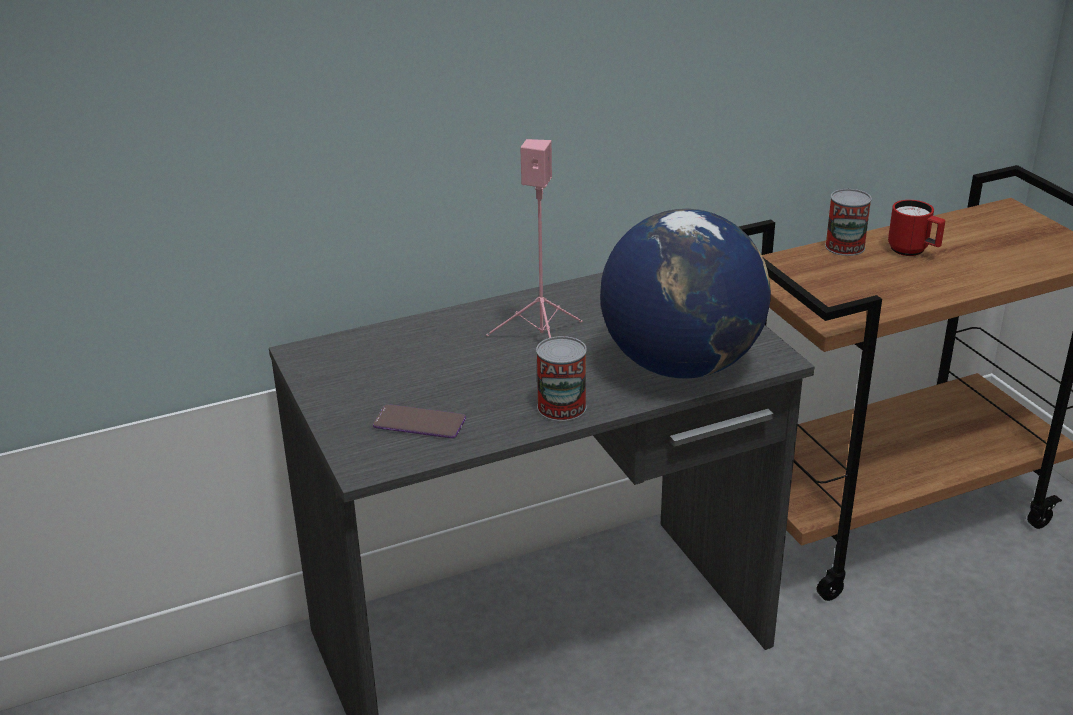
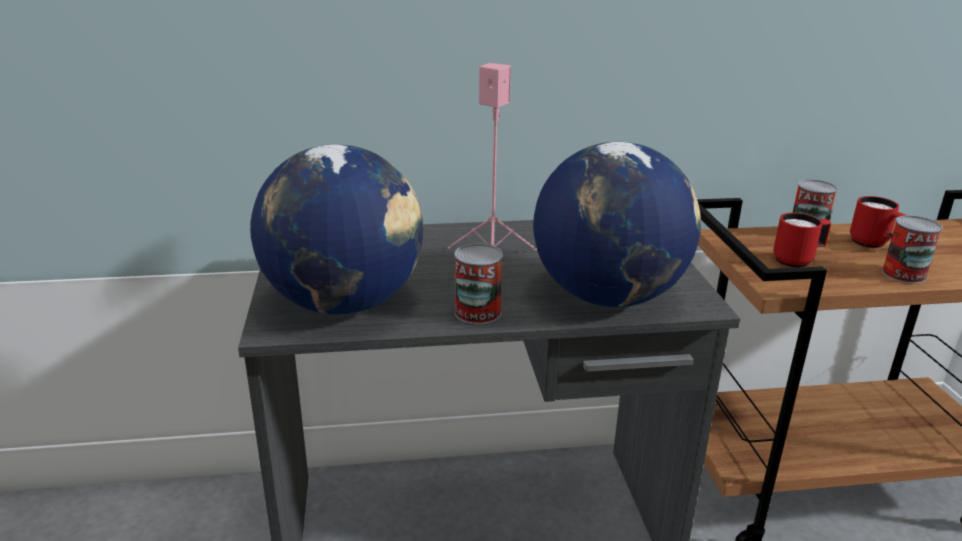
camera: 15 degrees right, 5 degrees down
phone [373,404,466,438] -> globe [250,144,424,315]
none -> red mug [773,213,831,268]
none -> can [882,215,942,284]

